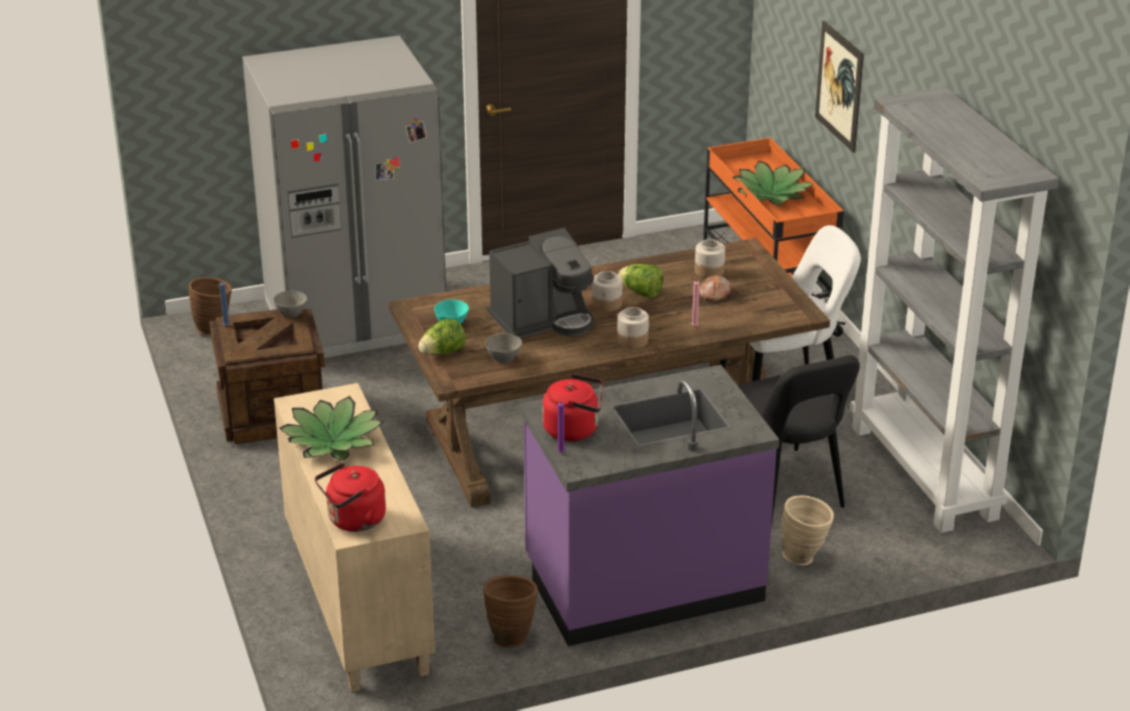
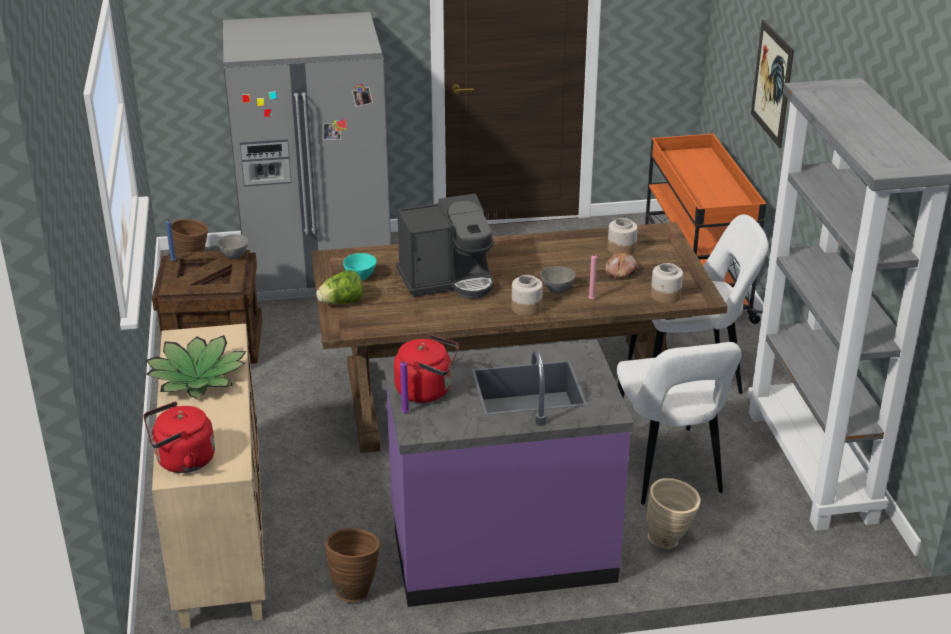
camera: 10 degrees right, 0 degrees up
grey bowl [485,333,522,363] -> grey bowl moved to [541,266,576,294]
jar [592,271,622,312] -> jar moved to [651,263,683,304]
lettuce [618,264,664,298] -> none
potted plant [732,161,813,206] -> none
black chair [737,355,860,526] -> white chair [617,342,741,505]

